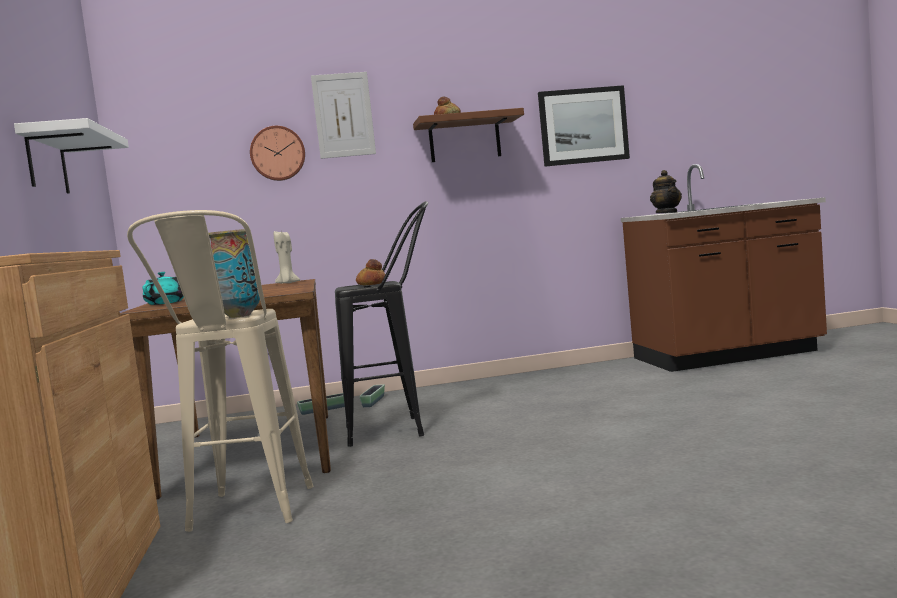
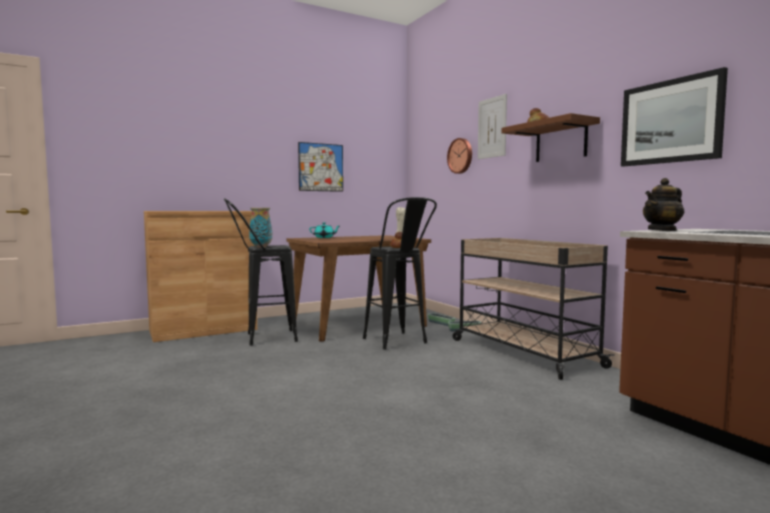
camera: 70 degrees right, 0 degrees up
white shelf [14,118,129,193] -> picture [298,142,343,192]
beige stool [127,210,313,532] -> black stool [224,198,298,346]
none -> beige cart [453,238,615,380]

